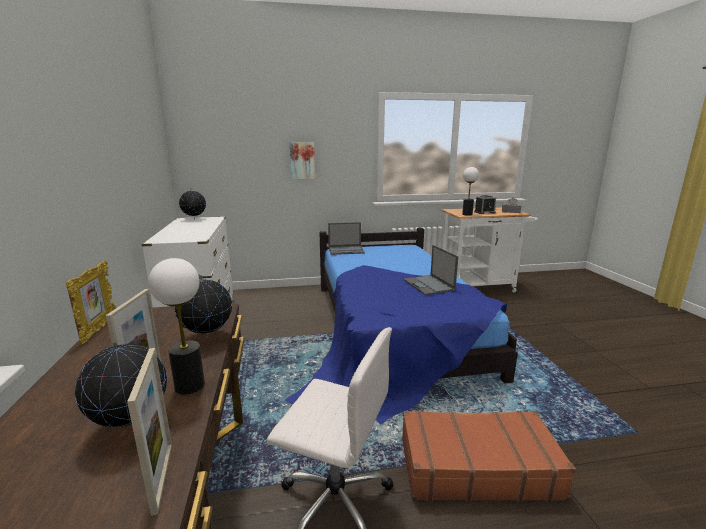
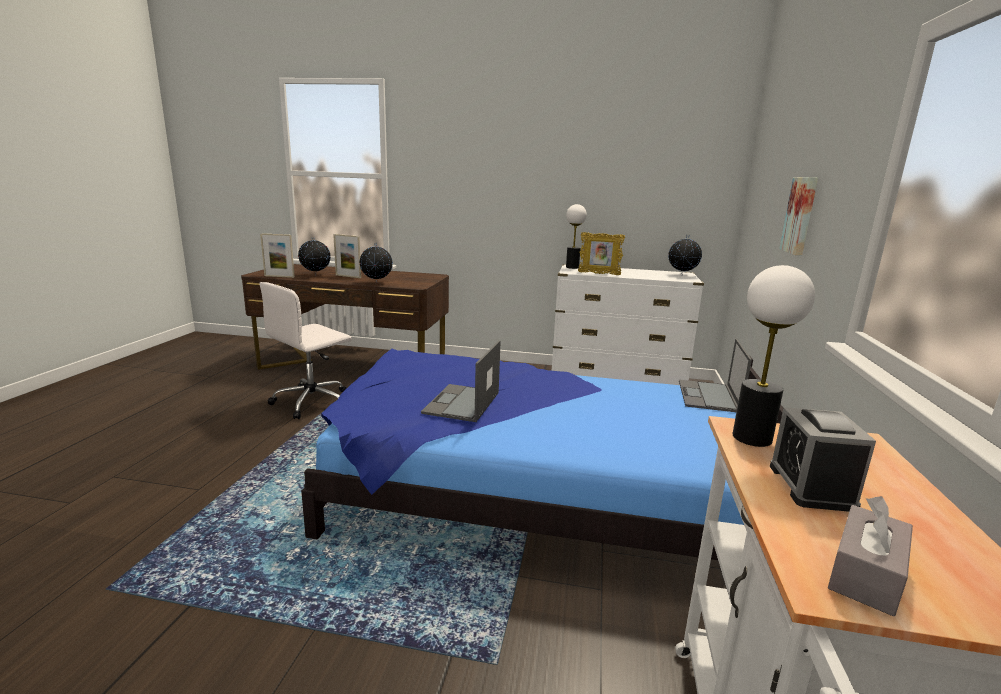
camera: 110 degrees right, 0 degrees up
picture frame [66,260,116,345] -> picture frame moved to [578,232,625,275]
table lamp [148,258,205,394] -> table lamp moved to [566,204,587,269]
brown suitcase [402,410,576,502] -> none
laptop [403,245,458,295] -> laptop turned 75 degrees counterclockwise [421,340,501,422]

